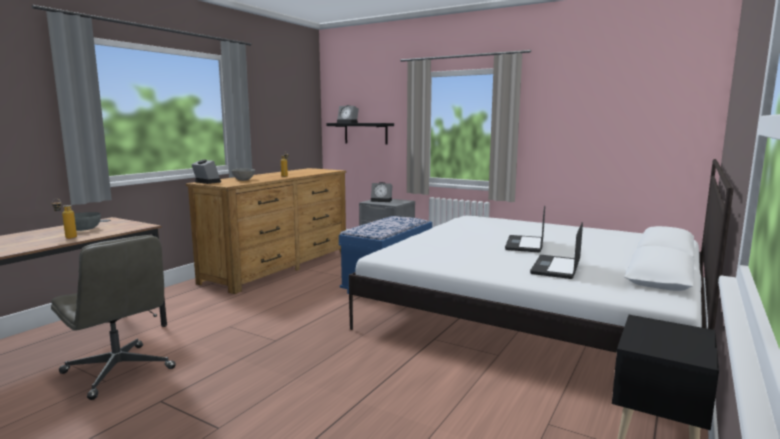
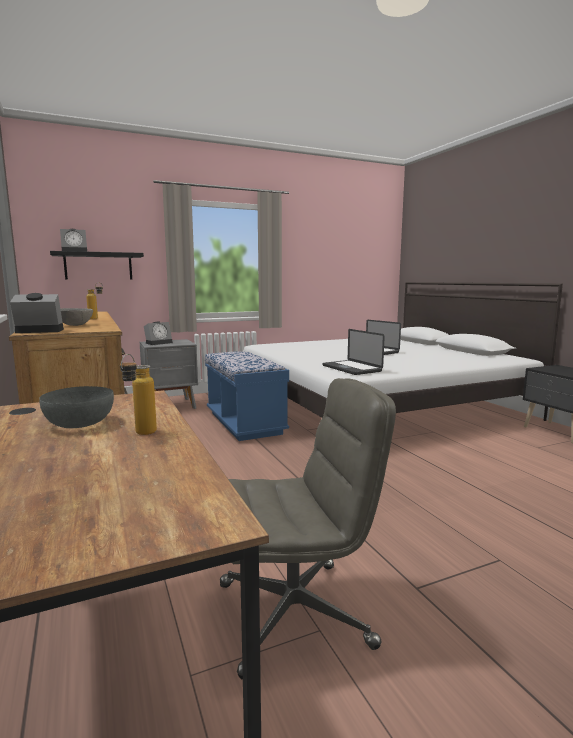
camera: 55 degrees left, 0 degrees up
laptop [530,222,583,279] -> laptop moved to [323,329,385,375]

